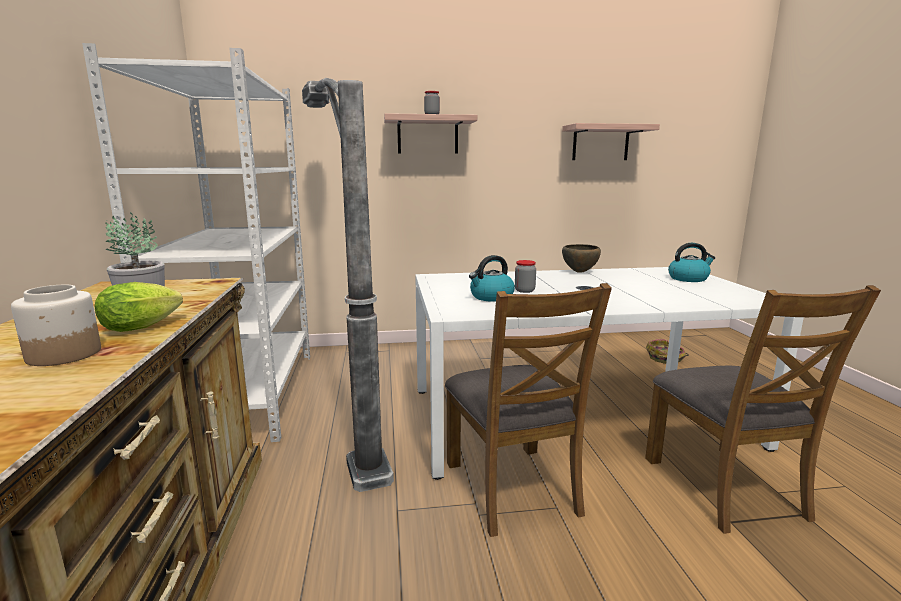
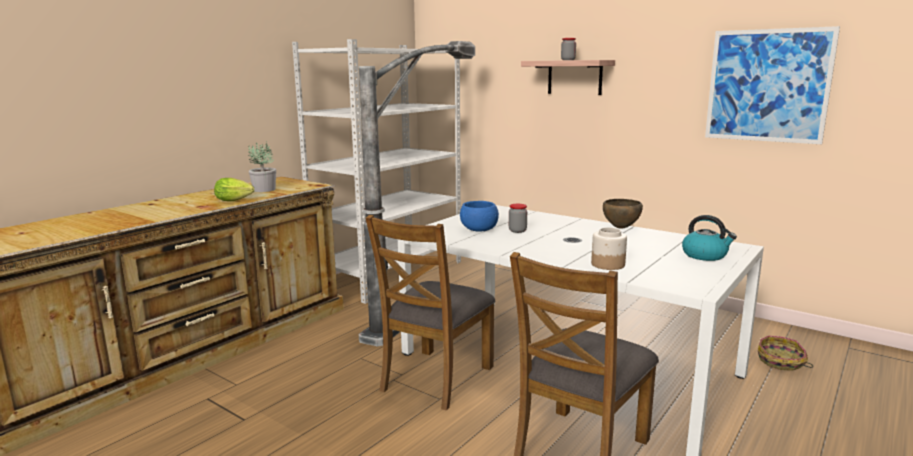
camera: 45 degrees right, 0 degrees up
jar [11,285,101,366] -> jar moved to [591,227,627,270]
kettle [469,255,515,302] -> blue bowl [460,201,499,232]
shelf [562,123,660,160] -> picture [705,26,840,144]

